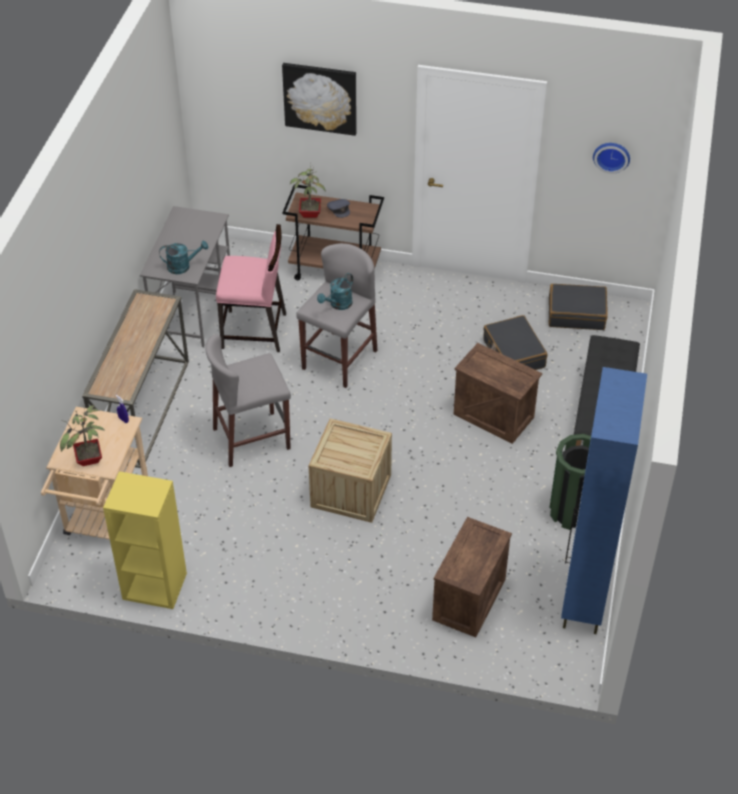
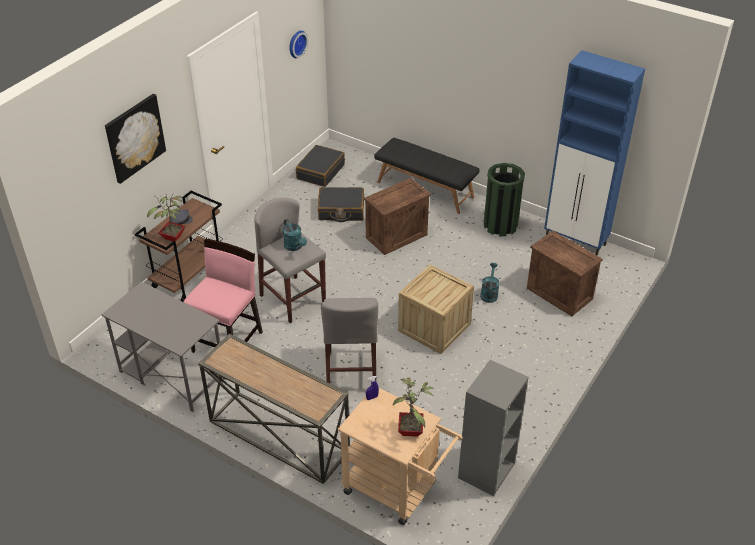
camera: 70 degrees left, 5 degrees down
yellow bookcase [103,471,187,609] -> grey bookcase [458,360,529,496]
turquoise watering can [159,241,208,274] -> turquoise watering can moved to [480,263,500,303]

